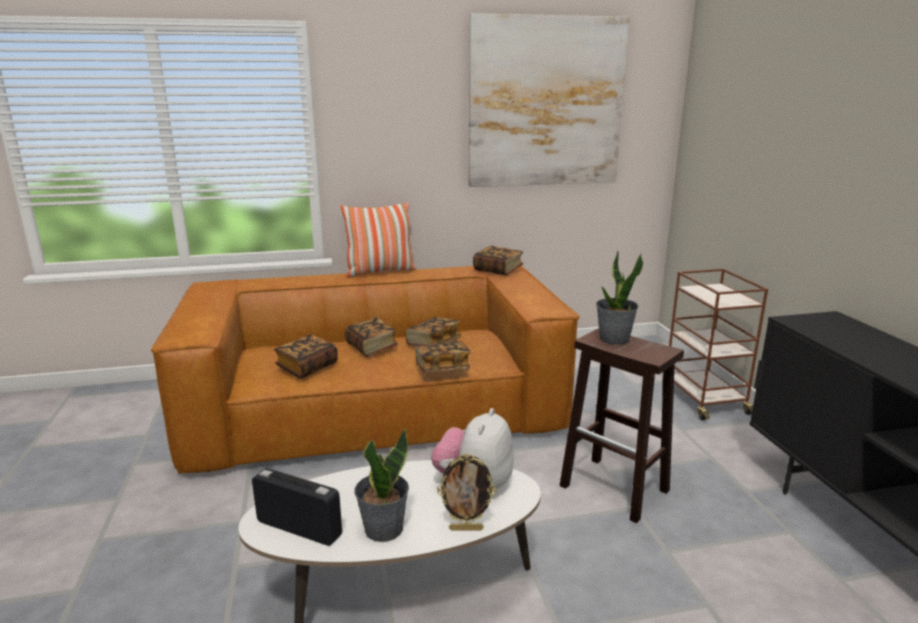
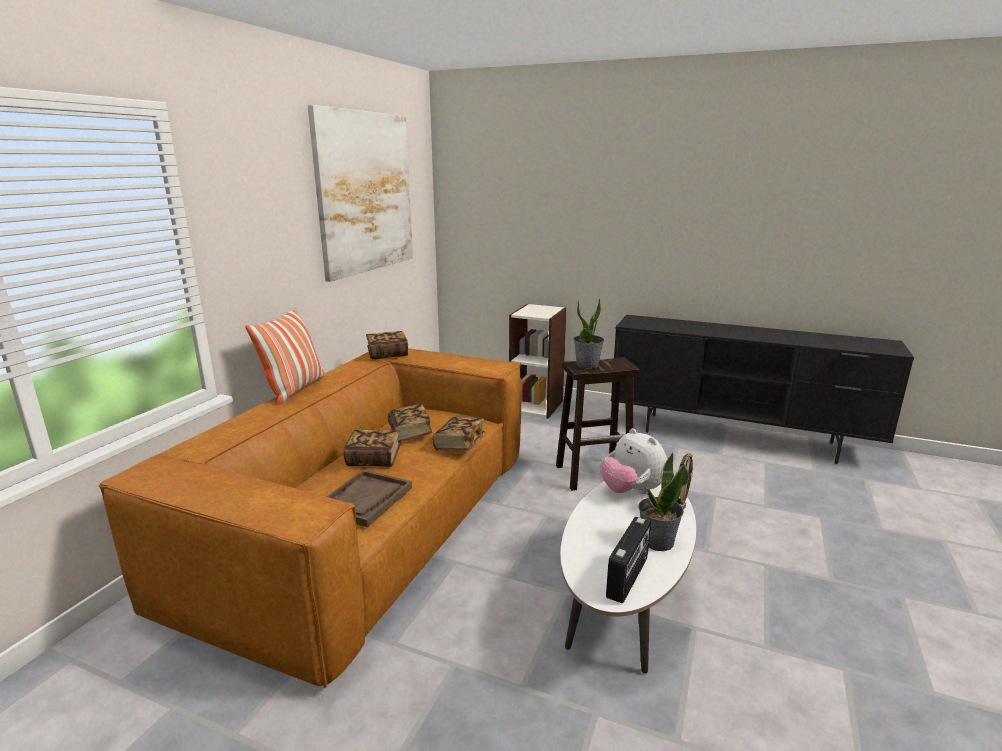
camera: 55 degrees left, 0 degrees up
radio [252,468,342,546] -> radio turned 150 degrees clockwise [606,517,651,604]
book [274,334,338,379] -> brown tray [327,470,412,527]
brown cart [669,269,768,420] -> bookcase [509,304,567,418]

